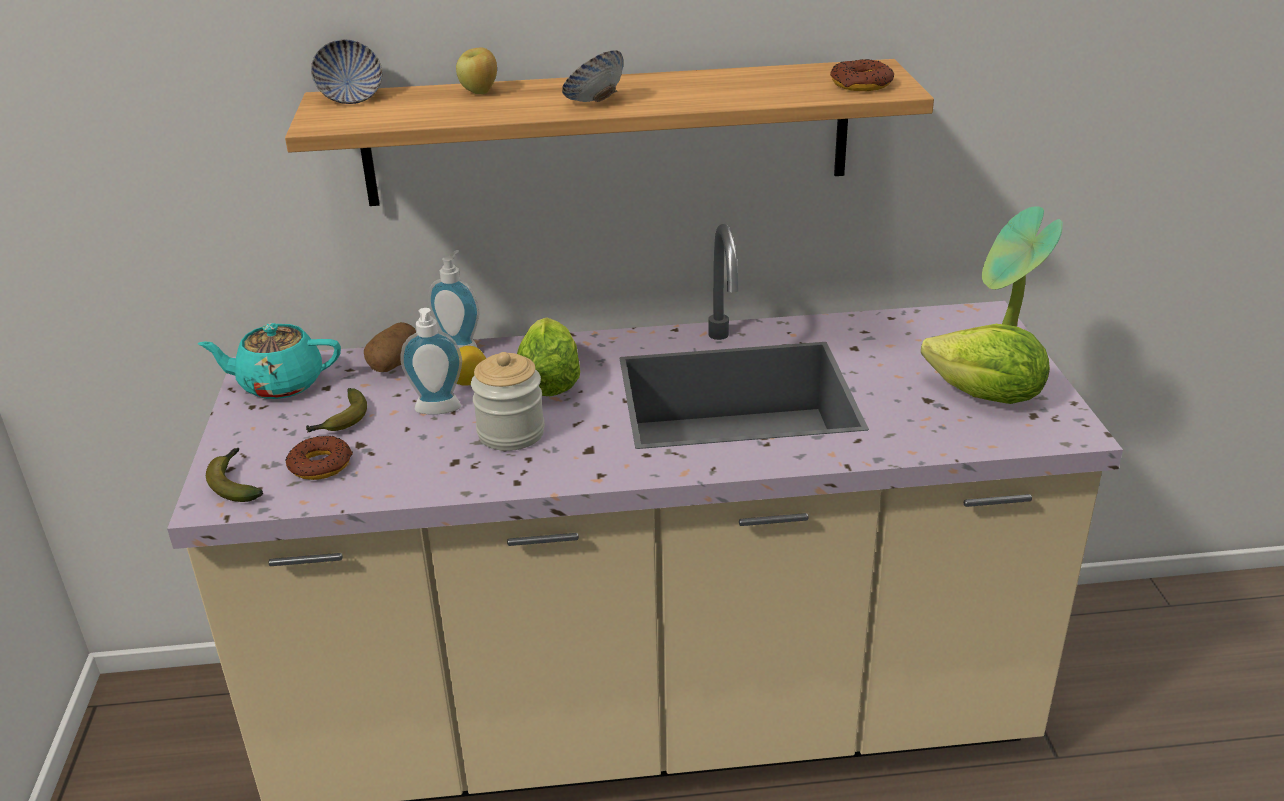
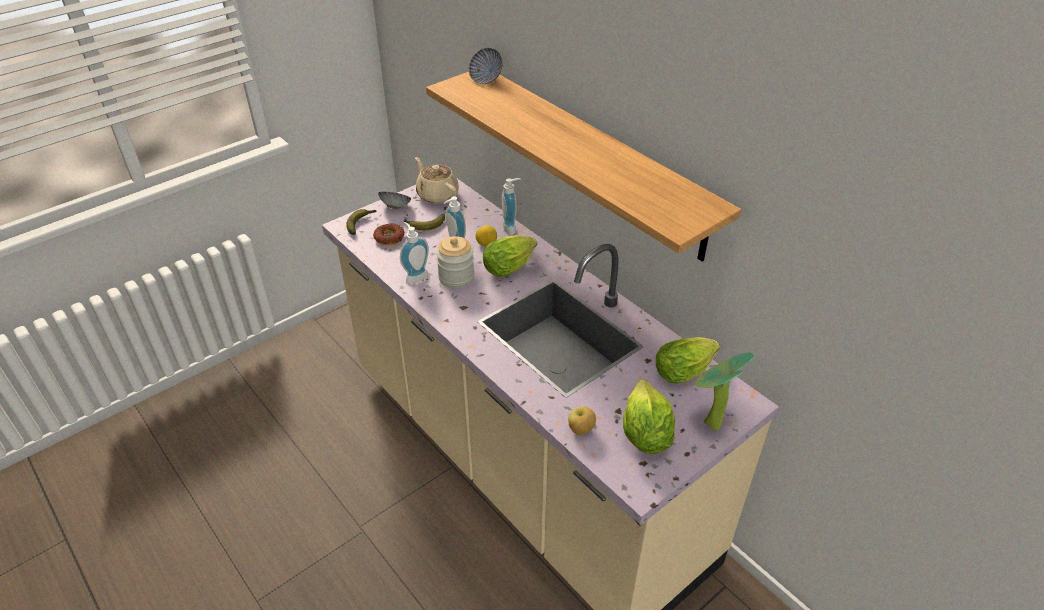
camera: 55 degrees right, 10 degrees up
turquoise teapot [197,323,341,399] -> beige teapot [415,157,459,204]
potato [364,322,416,372] -> none
apple [456,48,497,94] -> apple moved to [568,406,596,436]
bowl [562,50,624,102] -> bowl moved to [378,191,411,209]
donut [830,59,894,91] -> none
none -> soap dispenser [400,222,429,283]
none -> lettuce [656,337,720,384]

